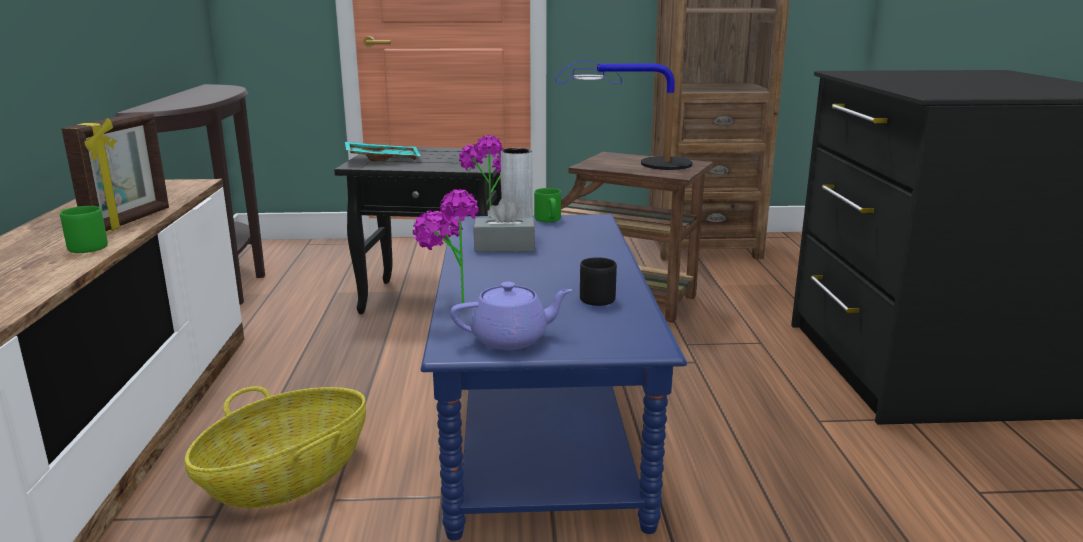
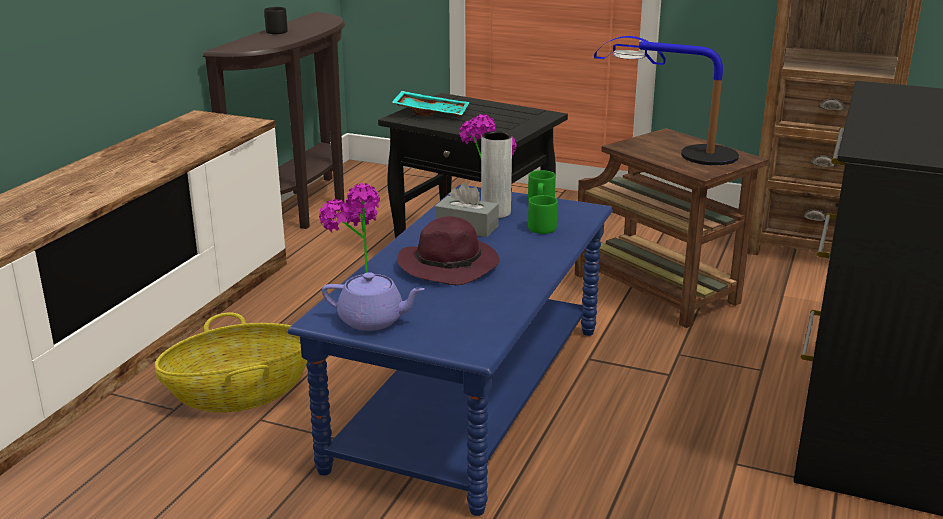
camera: 25 degrees right, 5 degrees up
green mug [60,206,108,253] -> green mug moved to [528,195,558,234]
picture frame [61,112,169,231] -> none
black mug [580,257,617,306] -> black mug moved to [264,7,288,34]
none -> purple hat [397,216,500,285]

